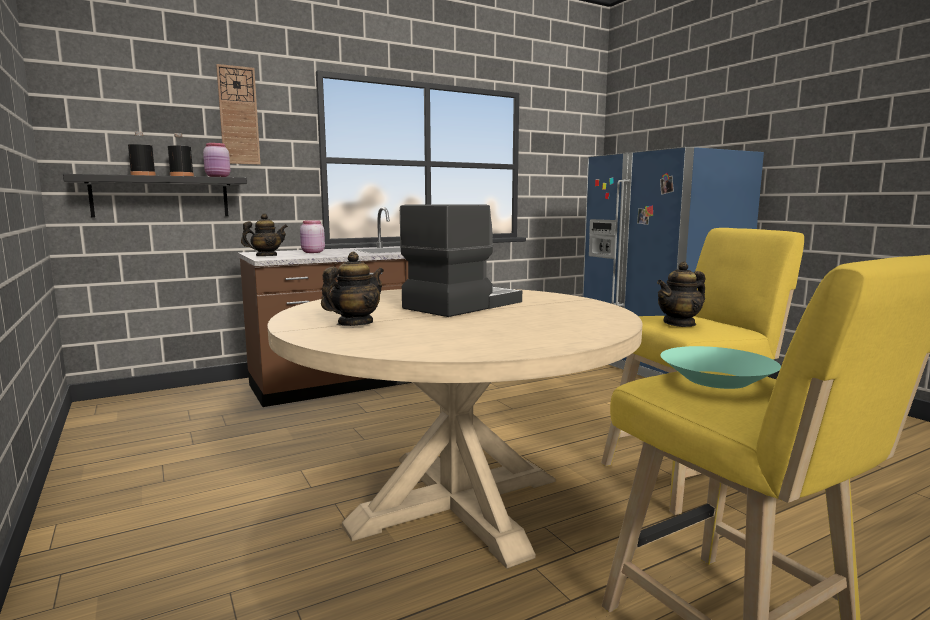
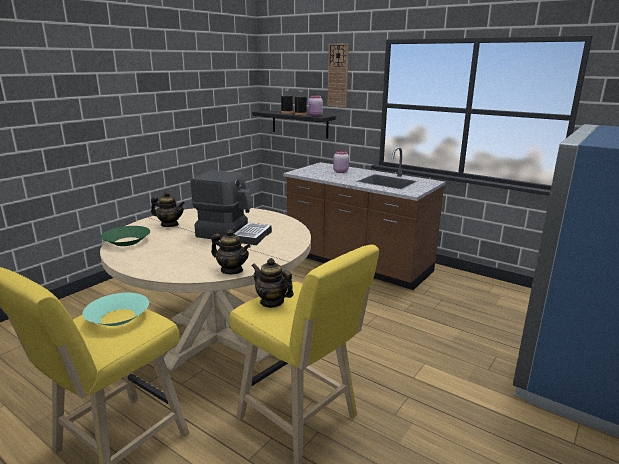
camera: 65 degrees right, 10 degrees up
teapot [241,214,288,256] -> teapot moved to [211,229,251,274]
none -> green bowl [101,226,150,246]

